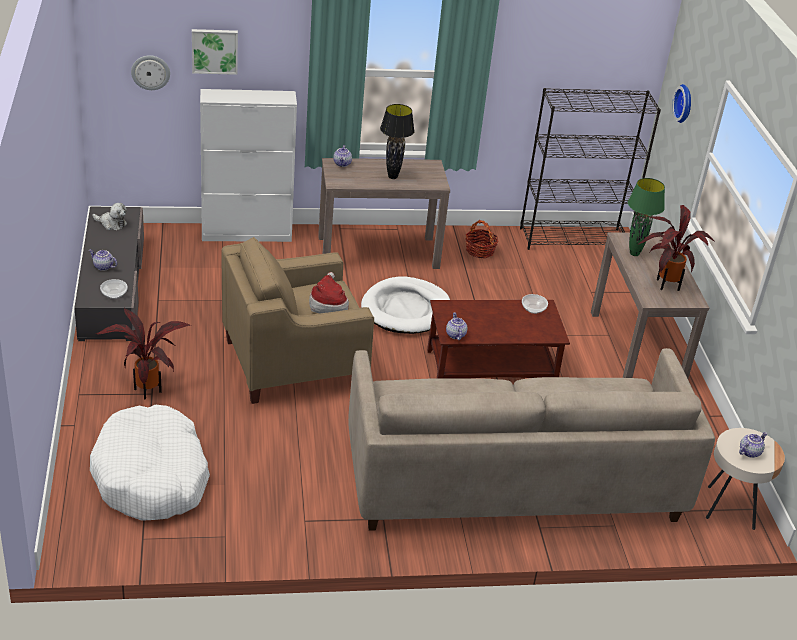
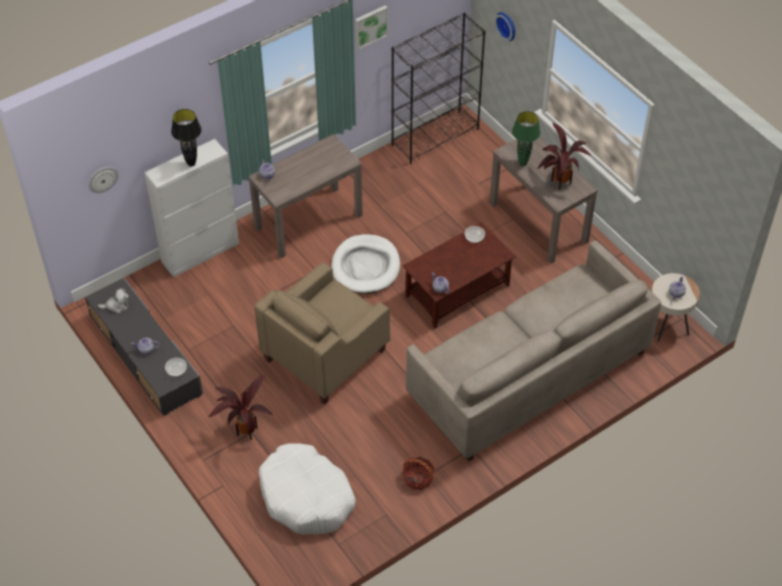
camera: 25 degrees left, 15 degrees up
picture [192,29,238,75] -> picture moved to [355,5,388,50]
hat [309,272,349,313] -> none
black table lamp [380,104,415,179] -> black table lamp moved to [171,109,202,167]
basket [466,220,498,258] -> basket moved to [402,457,434,490]

